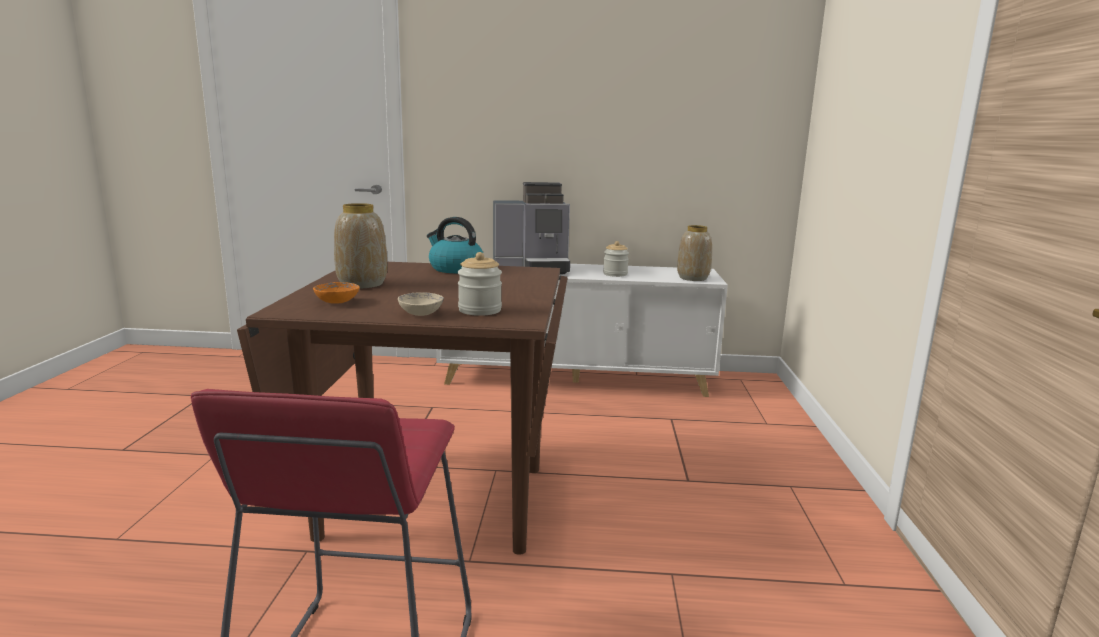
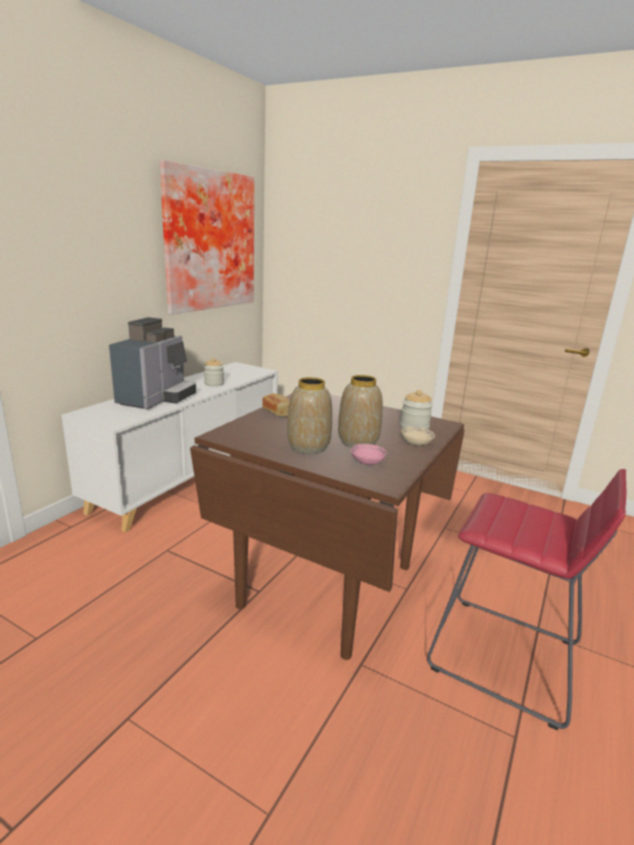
camera: 65 degrees left, 5 degrees up
orange bowl [313,282,360,304] -> pink bowl [351,444,387,465]
kettle [427,217,483,273] -> bread [262,393,290,417]
vase [677,225,712,281] -> vase moved to [338,375,383,448]
none -> picture [160,160,254,315]

